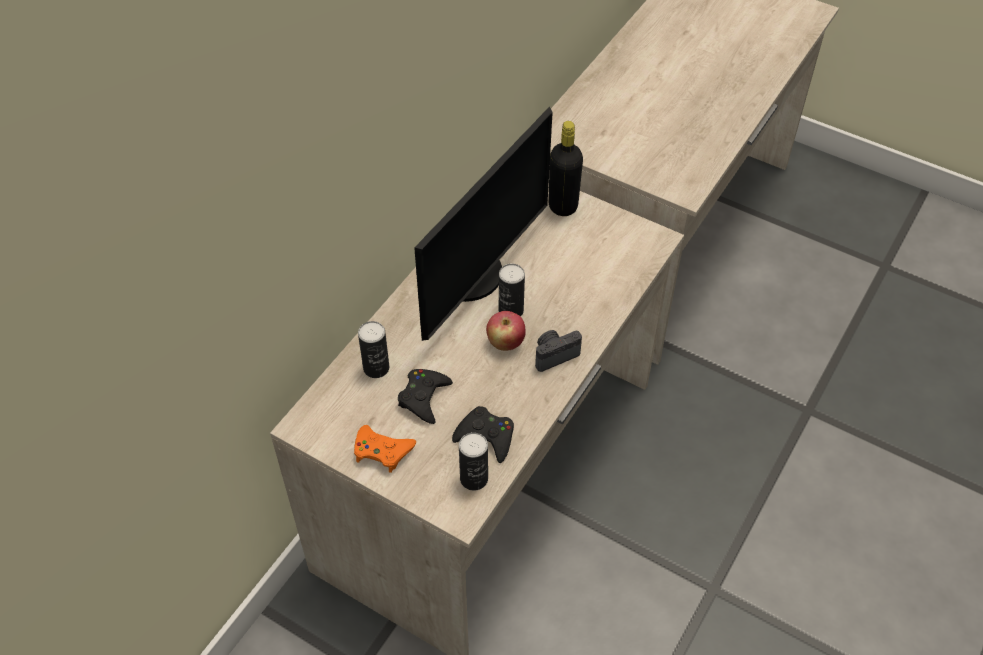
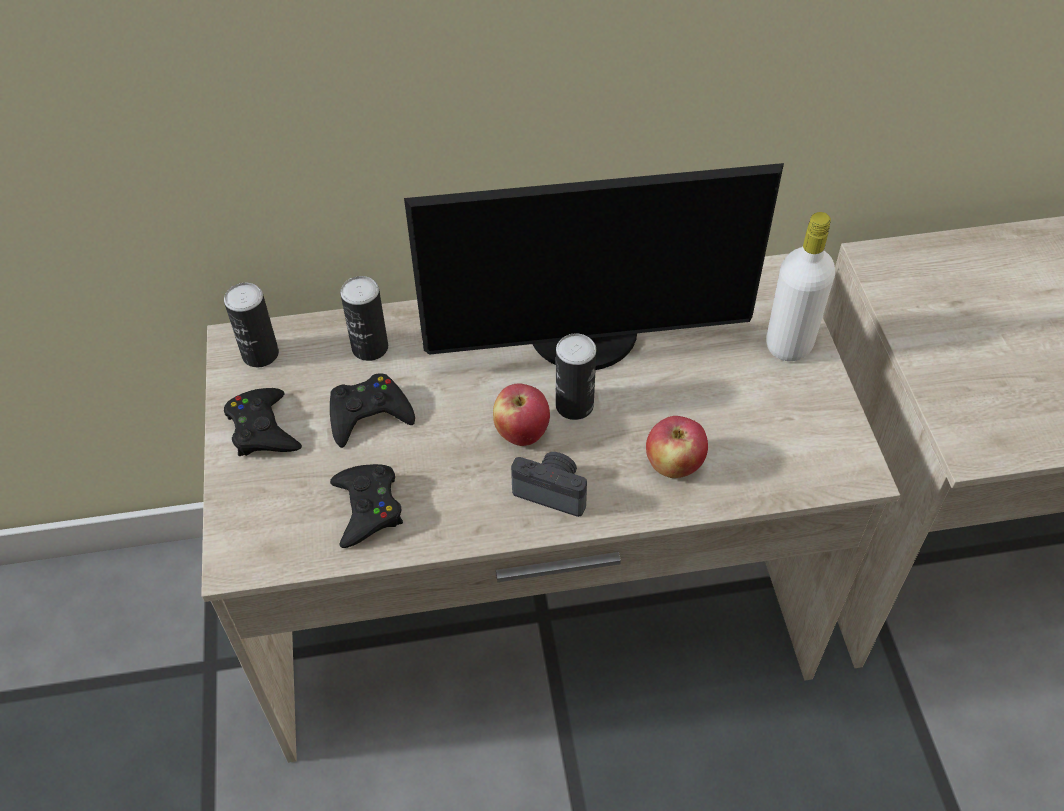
camera: 50 degrees right, 0 degrees up
orange game controller [354,425,416,473] -> black game controller [224,388,302,456]
can [459,432,488,491] -> can moved to [224,283,279,367]
black bottle [548,121,583,216] -> white bottle [766,212,835,361]
none -> apple [646,416,708,478]

